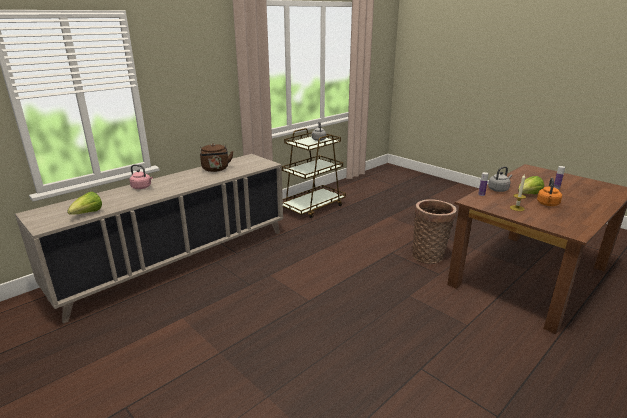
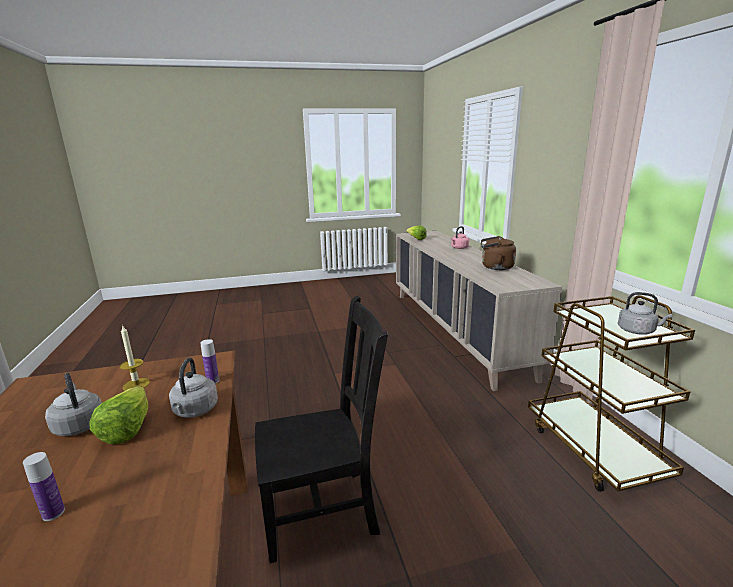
camera: 120 degrees right, 5 degrees down
basket [412,199,457,264] -> black chair [255,296,388,563]
orange kettle [537,178,562,206] -> grey kettle [45,373,102,436]

